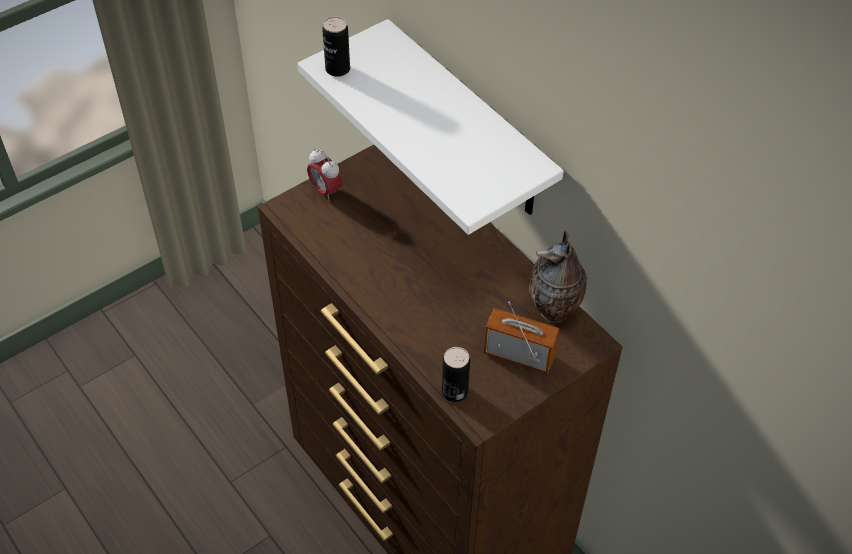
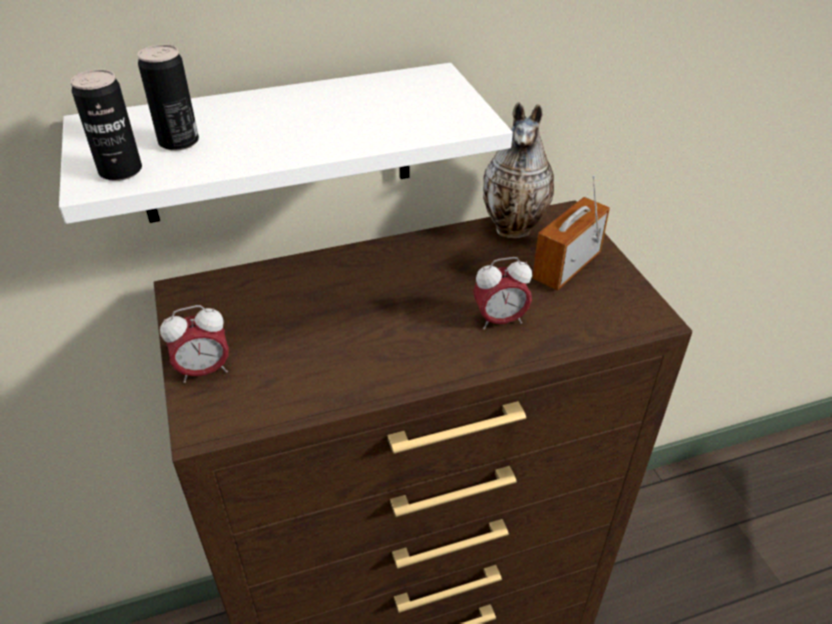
camera: 70 degrees left, 10 degrees down
can [442,347,470,402] -> can moved to [137,44,199,151]
none -> alarm clock [473,257,532,330]

